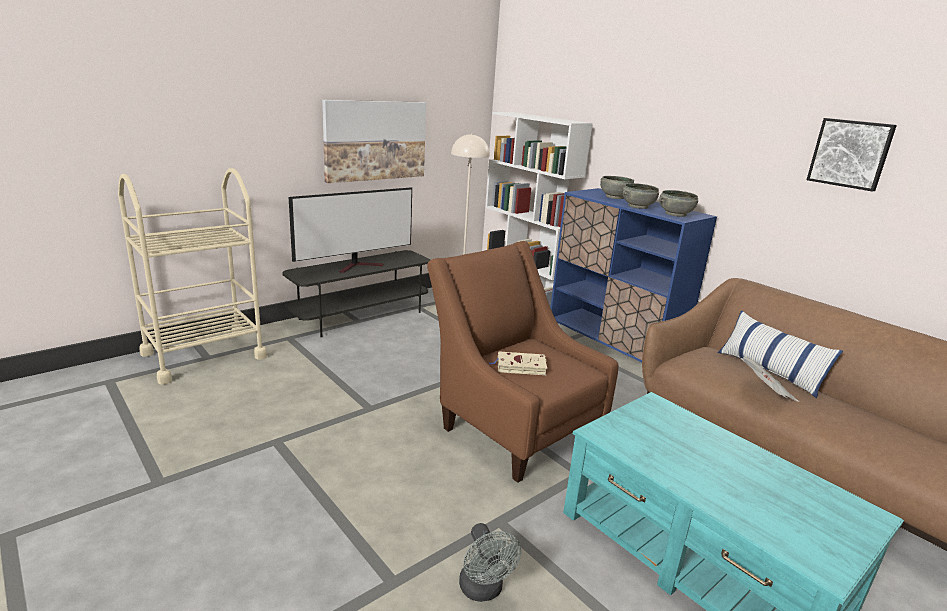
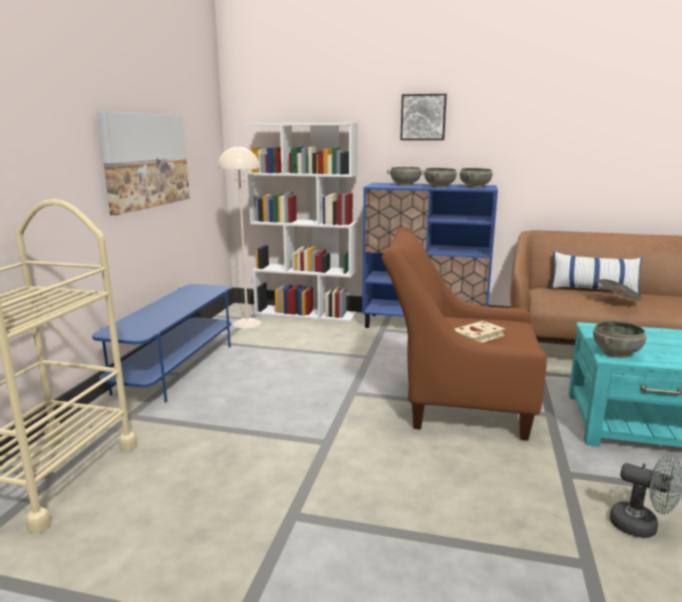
camera: 35 degrees left, 5 degrees down
grey tv stand [282,250,430,337] -> blue tv stand [92,284,231,403]
television [289,187,412,273] -> none
picture [807,118,897,192] -> picture moved to [400,94,447,140]
none -> grey bowl [593,321,646,358]

